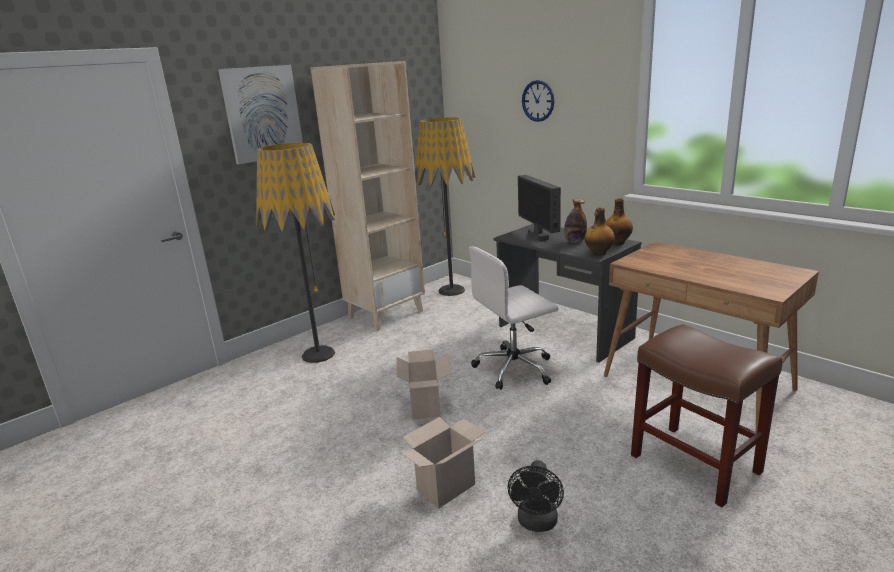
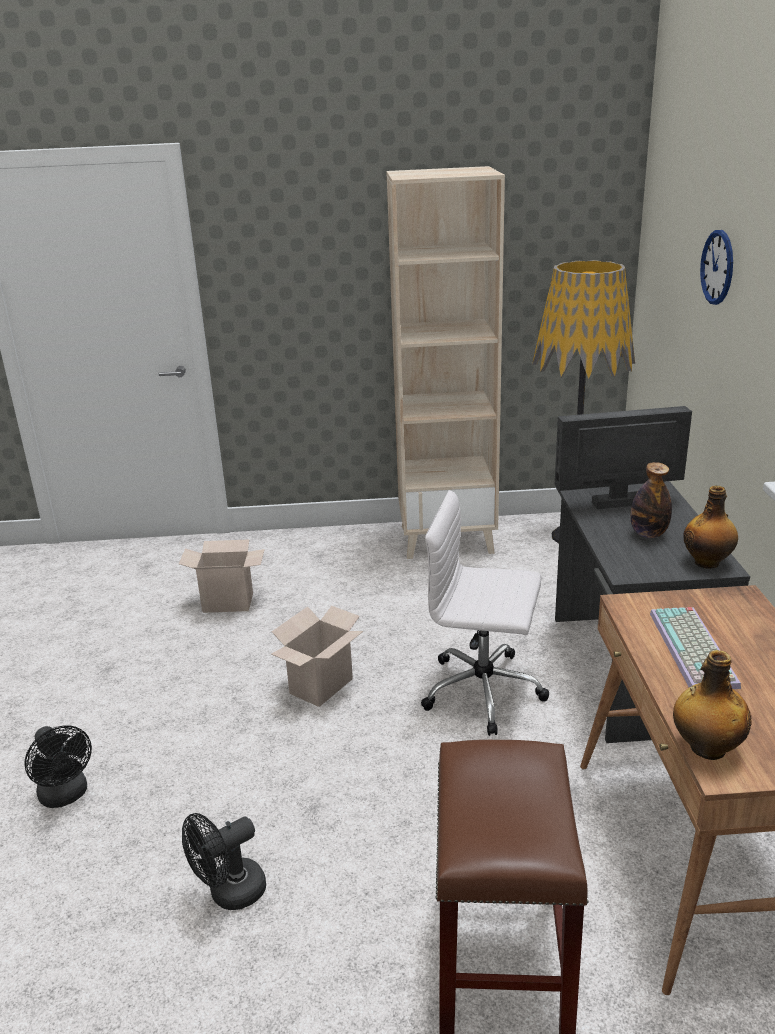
camera: 40 degrees right, 5 degrees up
picture [218,65,303,164] -> none
floor lamp [256,143,335,363] -> none
cardboard box [399,417,485,508] -> cardboard box moved to [179,539,265,613]
monitor [518,175,561,241] -> monitor turned 60 degrees clockwise [555,406,692,509]
bottle [584,208,615,256] -> bottle moved to [673,650,752,760]
none -> black fan [24,725,92,808]
none -> keyboard [650,607,741,689]

